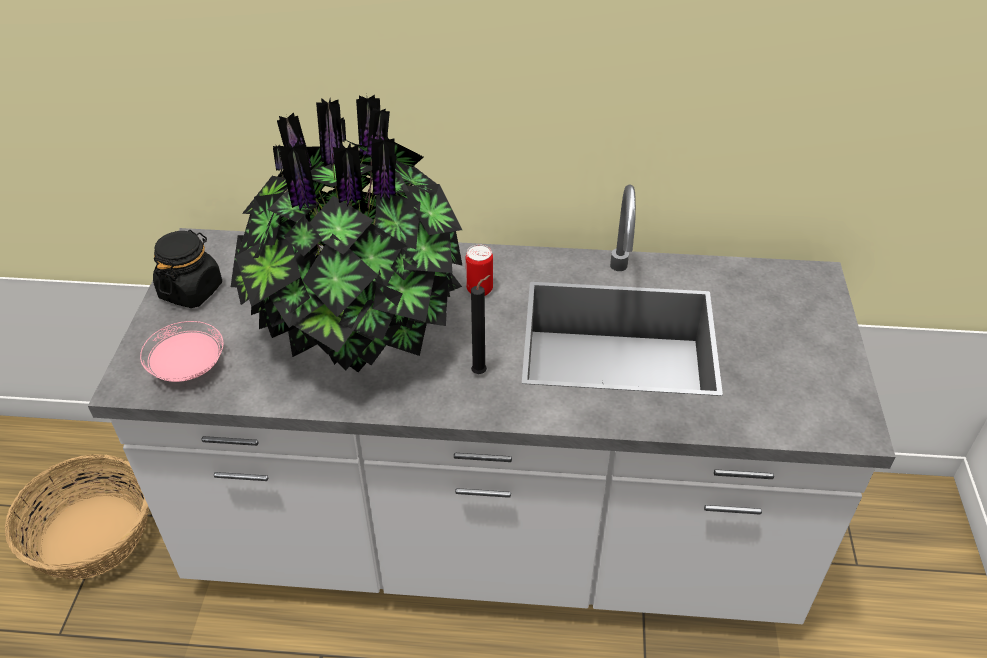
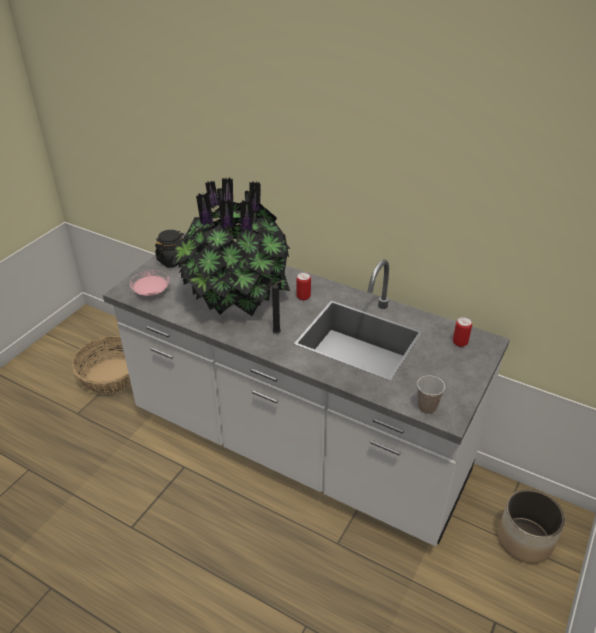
camera: 25 degrees right, 5 degrees down
none -> cup [417,375,445,414]
none -> can [453,317,472,347]
none -> planter [498,489,565,564]

